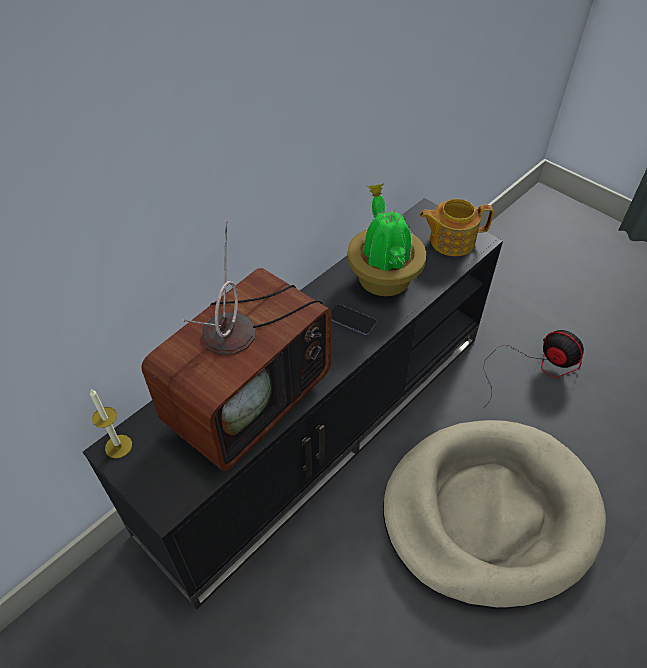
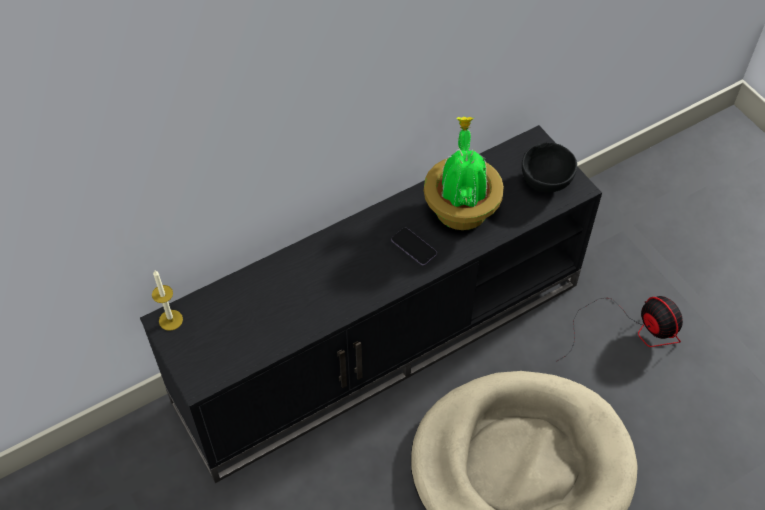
camera: 15 degrees right, 5 degrees up
television [141,220,332,471] -> none
teapot [419,199,494,256] -> black bowl [522,143,577,193]

